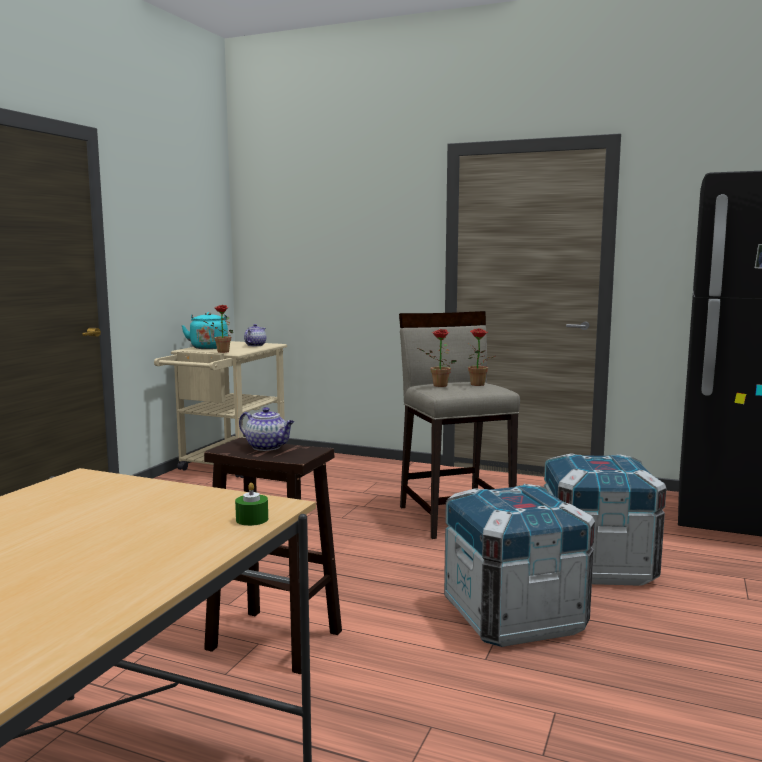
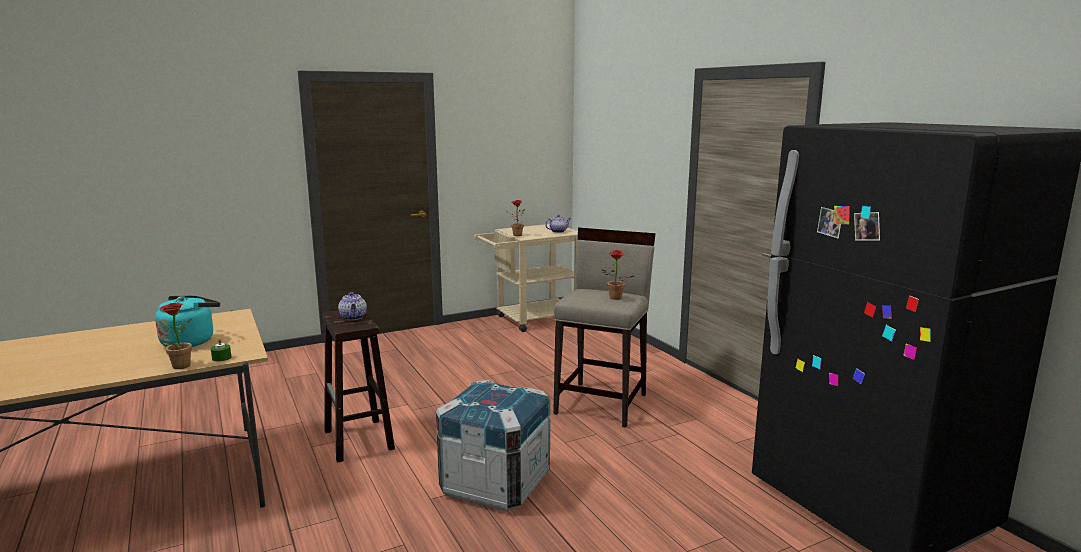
camera: 40 degrees right, 5 degrees up
turquoise kettle [181,312,228,349] -> turquoise kettle moved to [155,295,220,347]
potted plant [418,329,457,387] -> potted plant moved to [160,302,192,369]
crate [544,453,666,586] -> none

